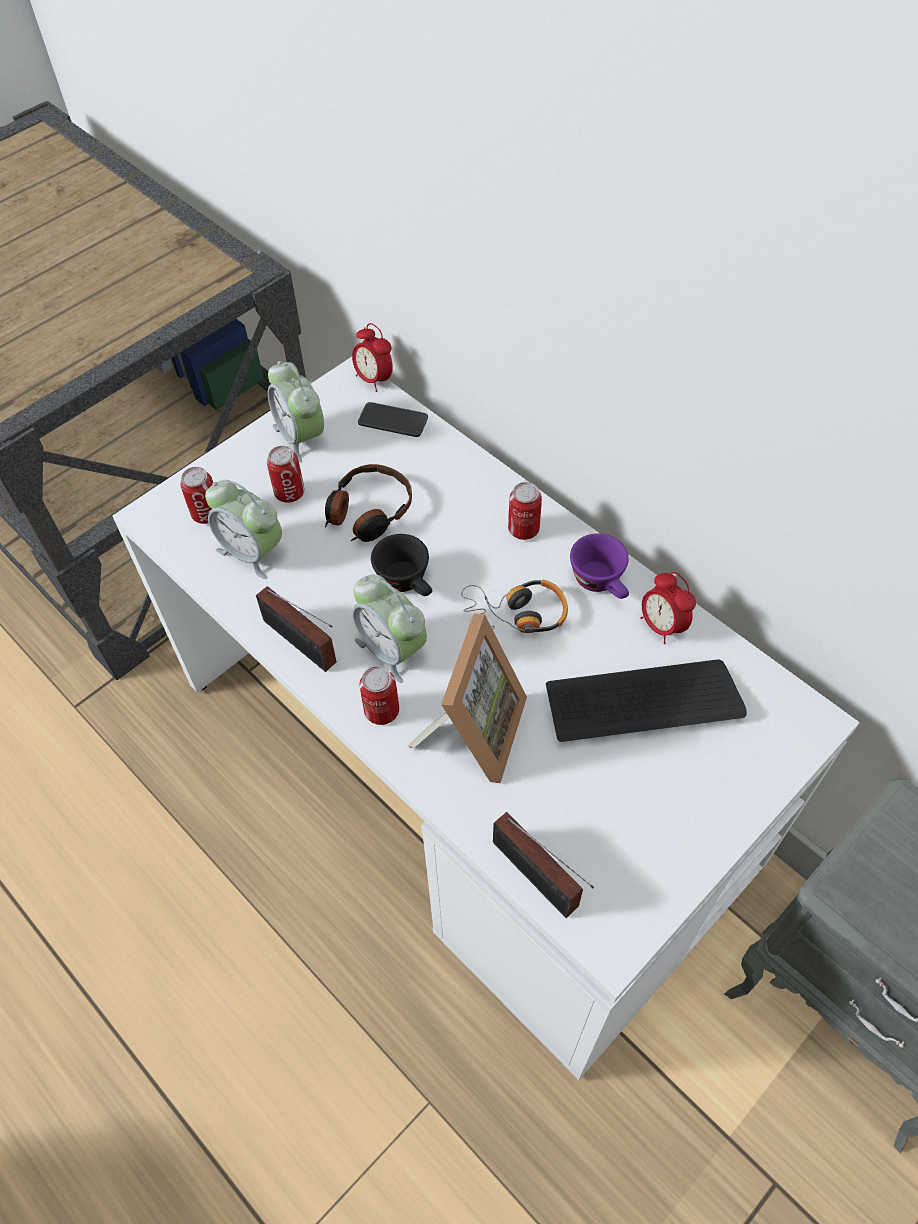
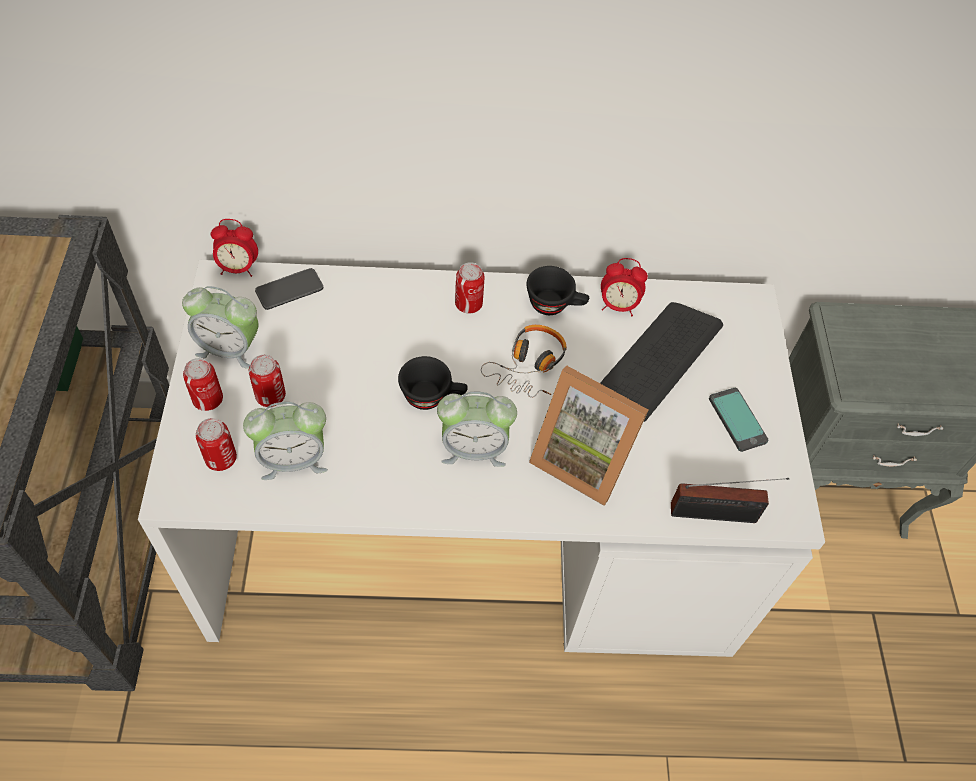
camera: 50 degrees left, 0 degrees up
radio [256,586,336,672] -> none
headphones [325,464,412,542] -> none
can [359,666,399,725] -> can moved to [183,358,223,411]
picture frame [408,614,527,783] -> picture frame turned 150 degrees clockwise [529,365,648,506]
purple cup [570,533,629,599] -> black cup [527,266,589,315]
none -> phone [709,388,768,452]

